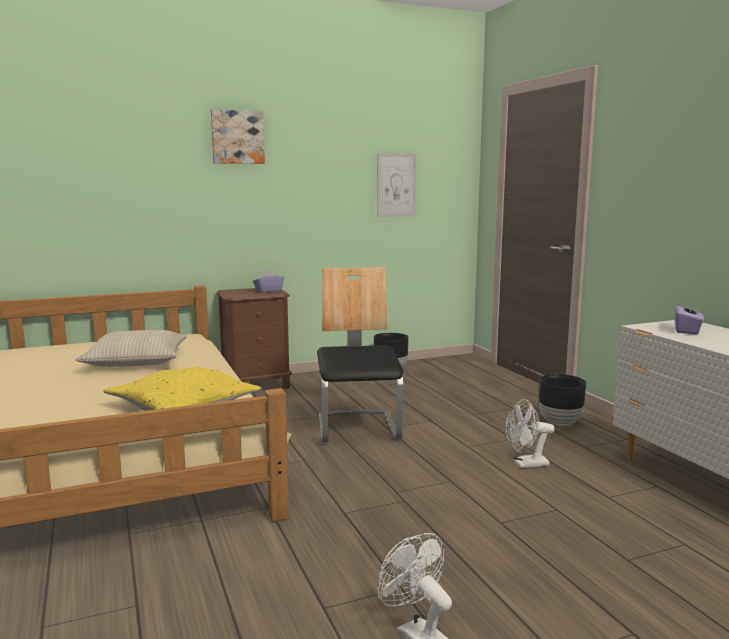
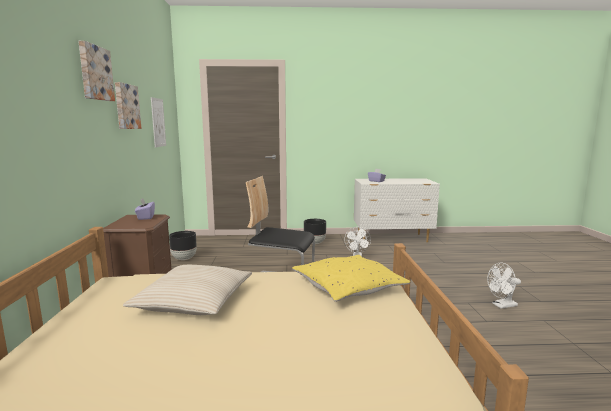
camera: 70 degrees left, 0 degrees up
none -> picture [115,82,141,129]

